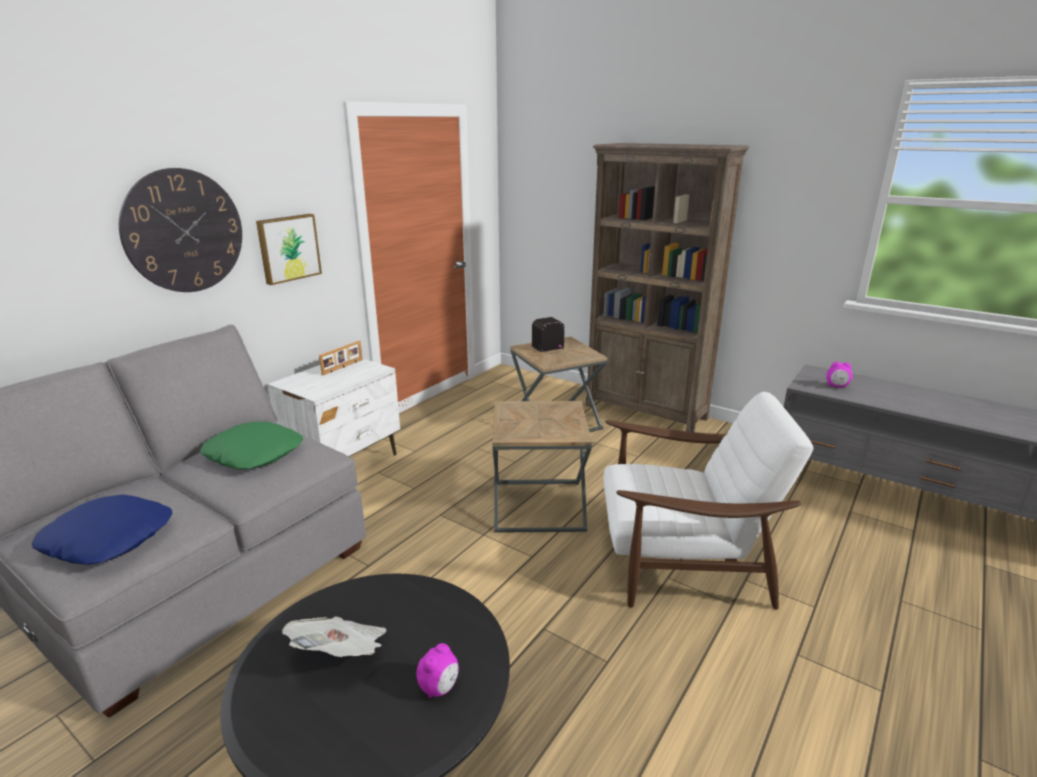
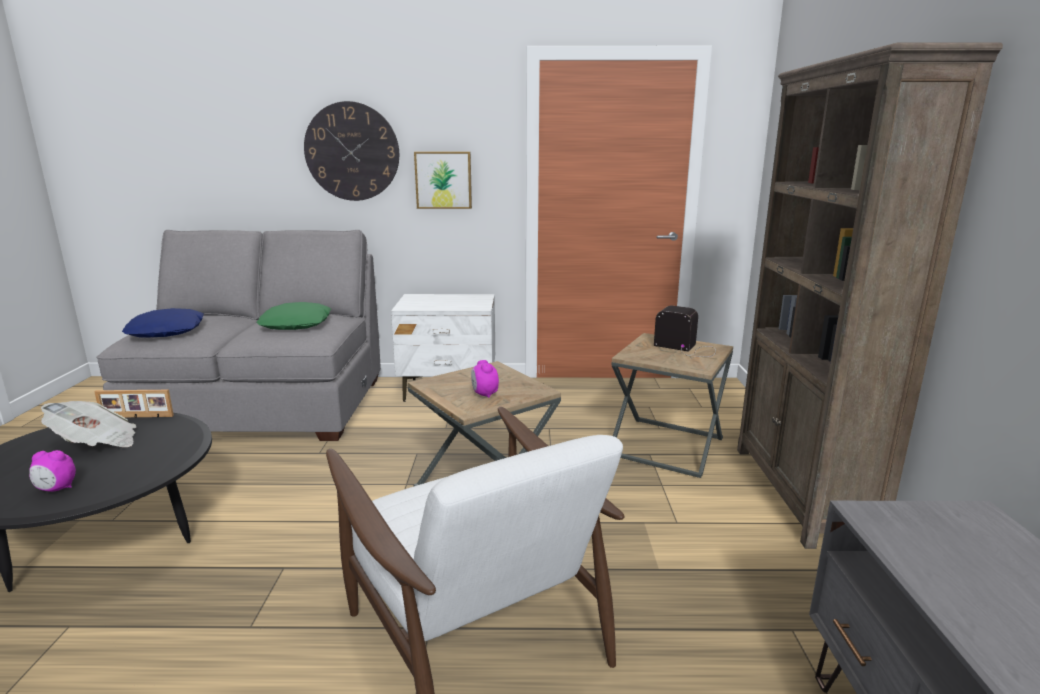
camera: 55 degrees right, 5 degrees down
picture frame [319,341,363,375] -> picture frame moved to [94,390,174,417]
alarm clock [826,362,853,388] -> alarm clock moved to [471,360,499,398]

